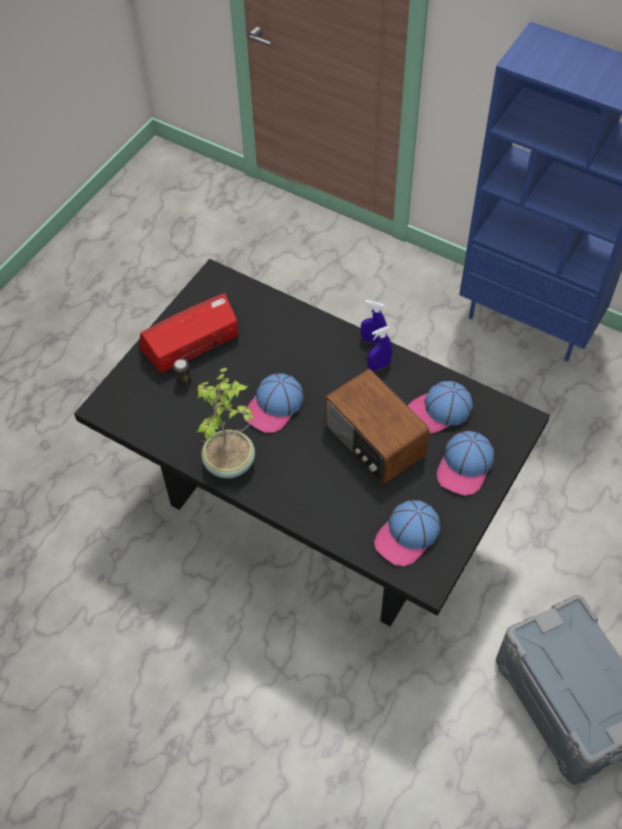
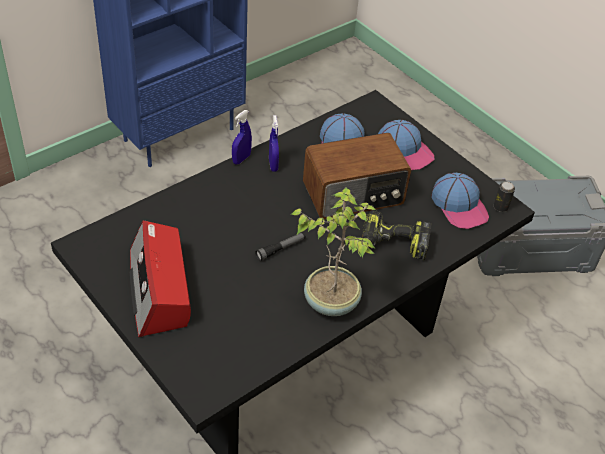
camera: 75 degrees left, 10 degrees down
can [173,359,191,387] -> can moved to [494,182,515,212]
cap [247,373,304,433] -> flashlight [255,232,306,261]
none -> power drill [362,210,432,260]

